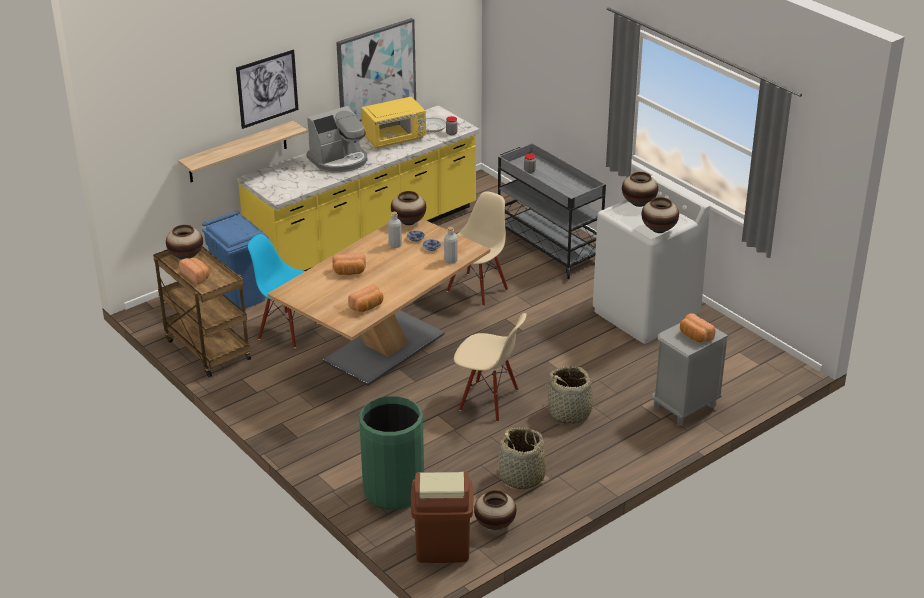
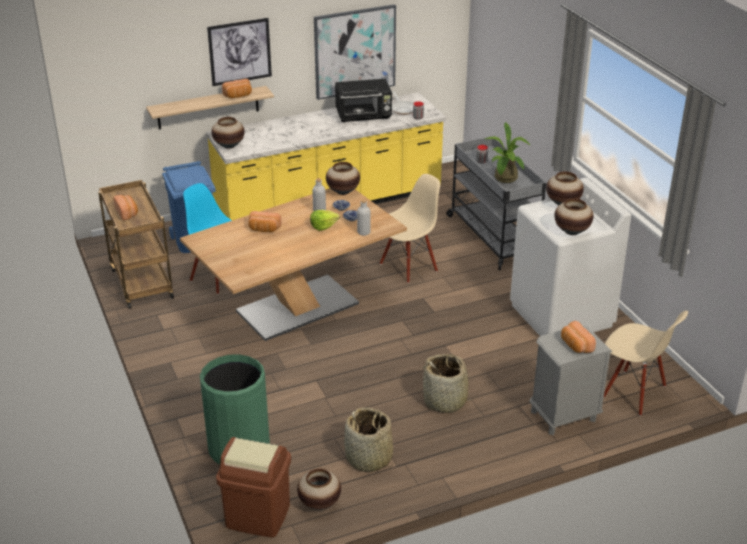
camera: 15 degrees right, 0 degrees up
vase [166,225,203,259] -> vase moved to [211,117,245,149]
coffee machine [306,106,368,173] -> none
bread [348,284,383,312] -> bread moved to [222,79,252,98]
yellow microwave [361,97,426,149] -> black microwave [335,79,392,122]
beige chair [454,313,526,422] -> beige chair moved to [604,311,688,416]
none -> lettuce [310,210,340,231]
none -> potted plant [484,122,531,183]

